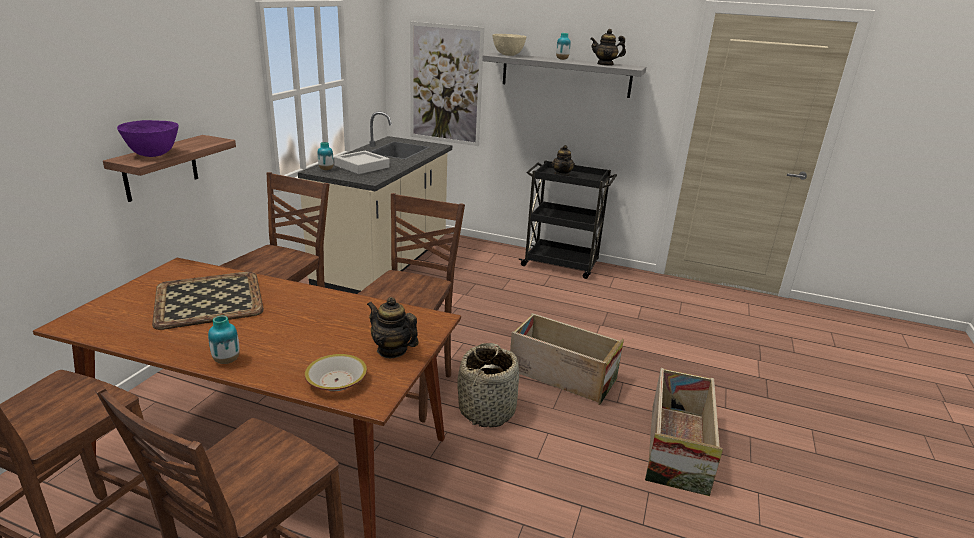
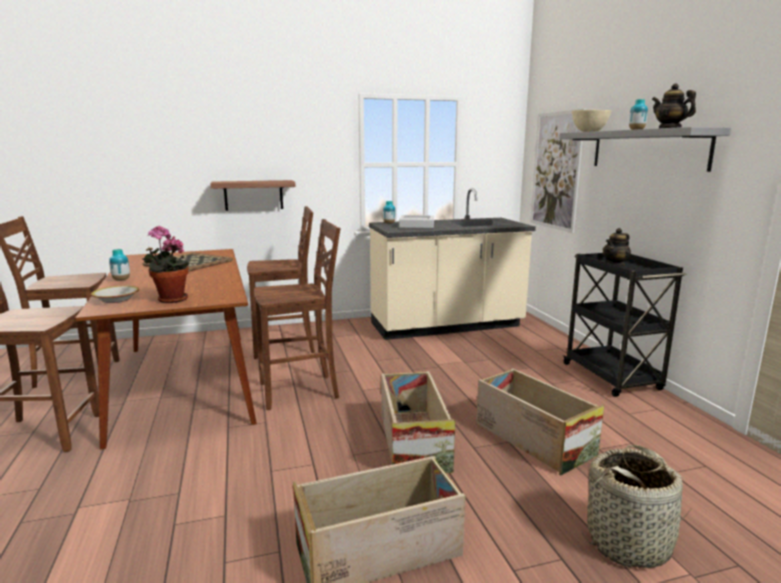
camera: 55 degrees right, 10 degrees down
purple bowl [117,120,179,157] -> none
teapot [367,297,419,358] -> potted plant [142,226,189,303]
basket [457,343,519,428] -> basket moved to [581,445,694,568]
none -> crate [476,369,604,476]

